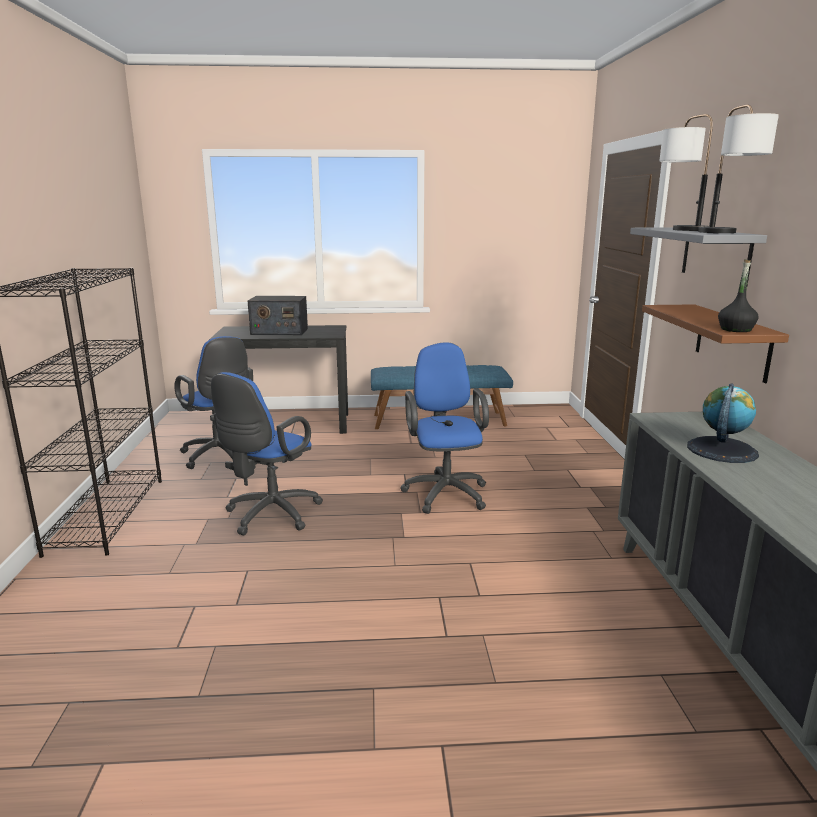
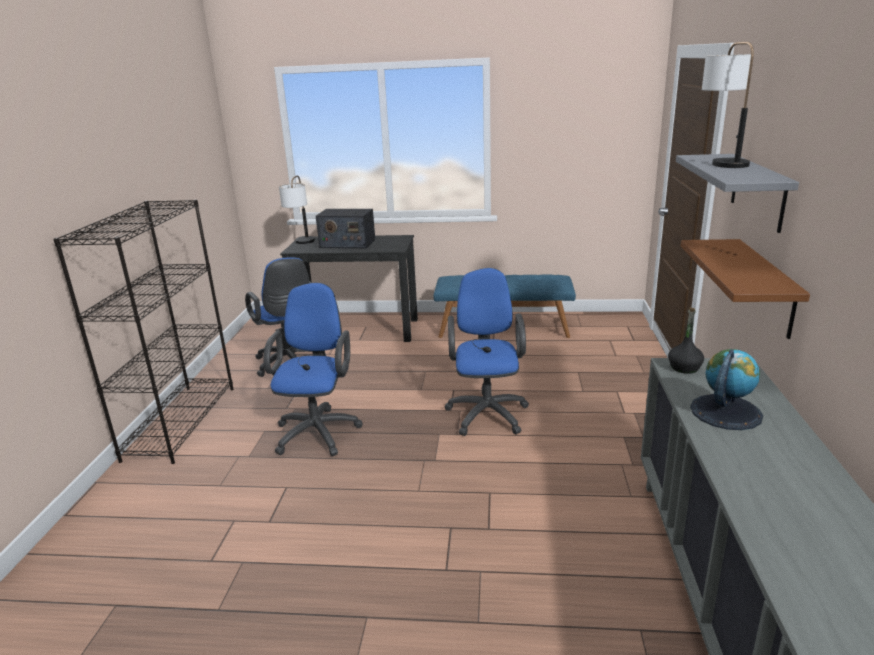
camera: 10 degrees right, 5 degrees up
blue office chair [211,372,323,535] -> blue office chair turned 150 degrees clockwise [263,283,363,456]
table lamp [698,104,779,233] -> table lamp moved to [279,175,315,244]
black bottle [718,259,759,332] -> black bottle moved to [668,308,704,374]

